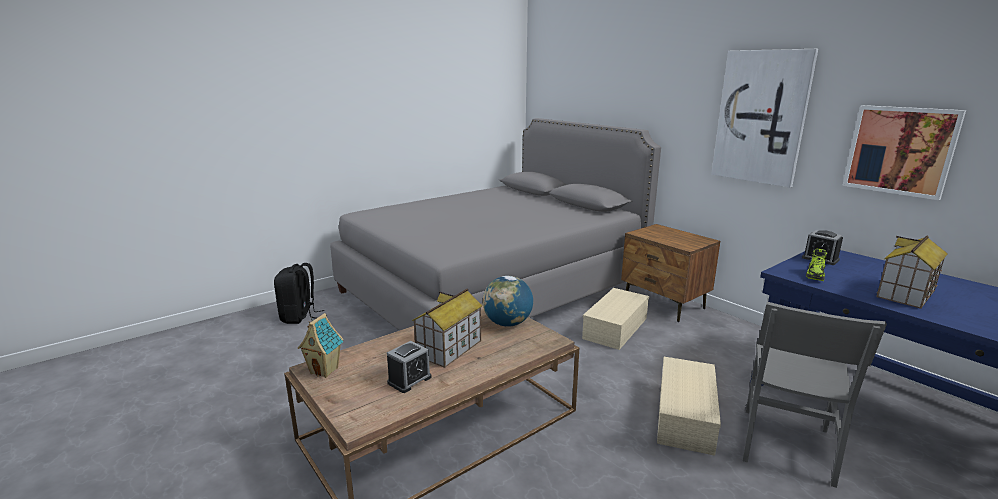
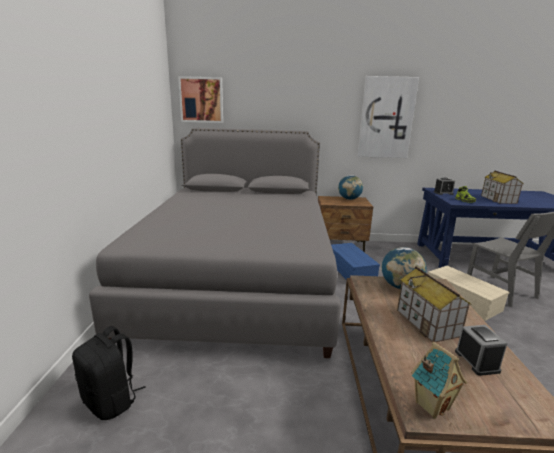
camera: 50 degrees left, 0 degrees up
beige storage box [582,288,649,350] -> blue storage box [331,243,380,280]
picture [842,105,966,200] -> picture moved to [178,76,223,123]
none -> globe [338,175,363,200]

